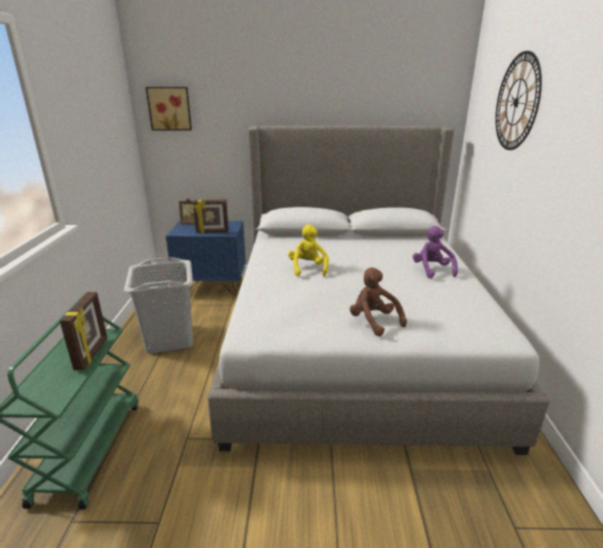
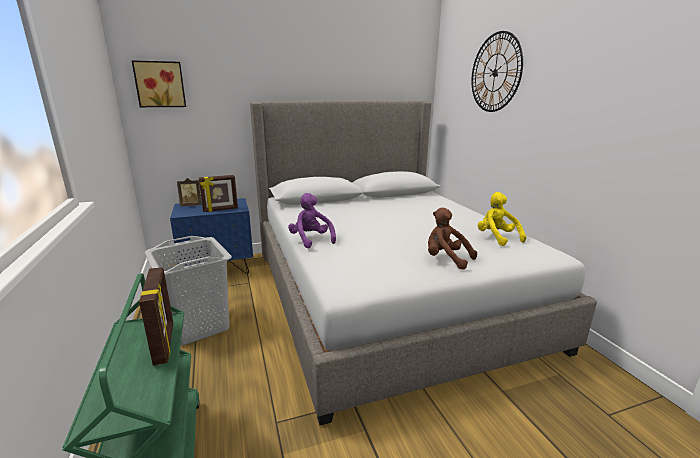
camera: 20 degrees left, 5 degrees down
yellow plush toy [288,225,329,277] -> yellow plush toy moved to [478,192,526,246]
purple plush toy [413,226,458,279] -> purple plush toy moved to [288,193,336,249]

